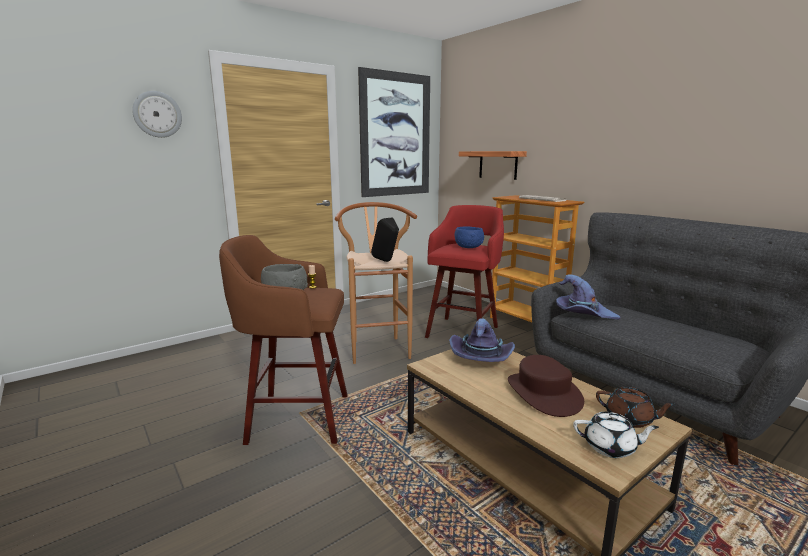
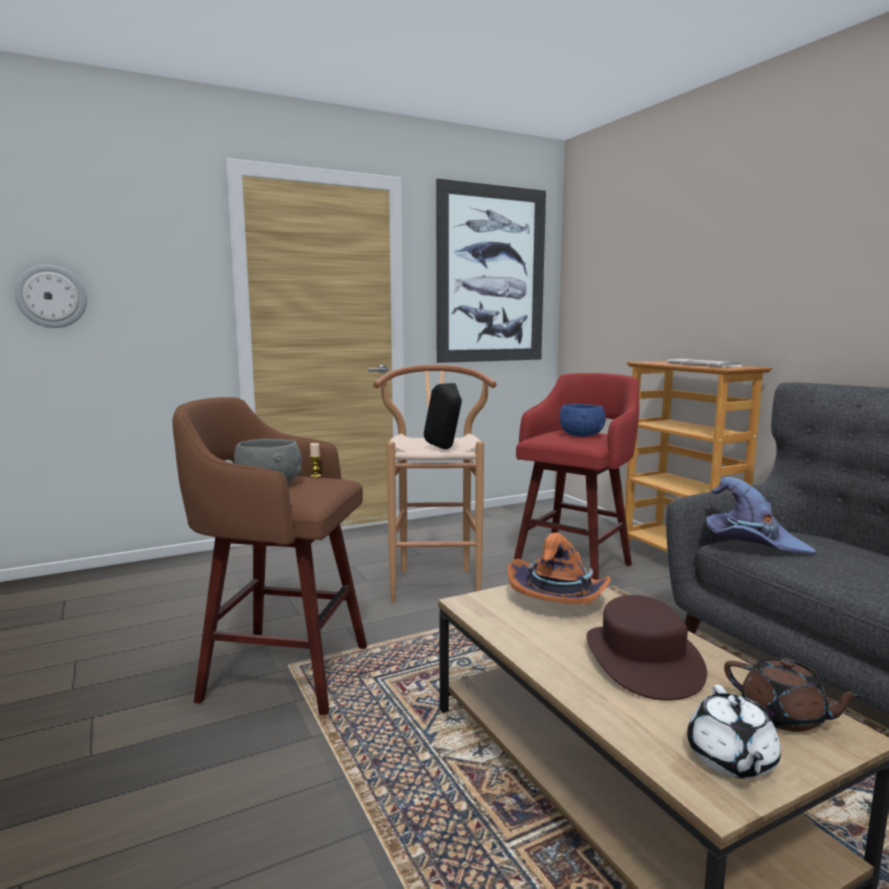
camera: 10 degrees right, 5 degrees down
wall clock [132,91,182,138] -> wall clock moved to [15,264,87,328]
purple hat [449,318,515,362] -> orange hat [508,533,611,604]
shelf [459,151,527,180] -> none
white teapot [573,412,659,458] -> white teapot turned 75 degrees clockwise [687,685,781,778]

